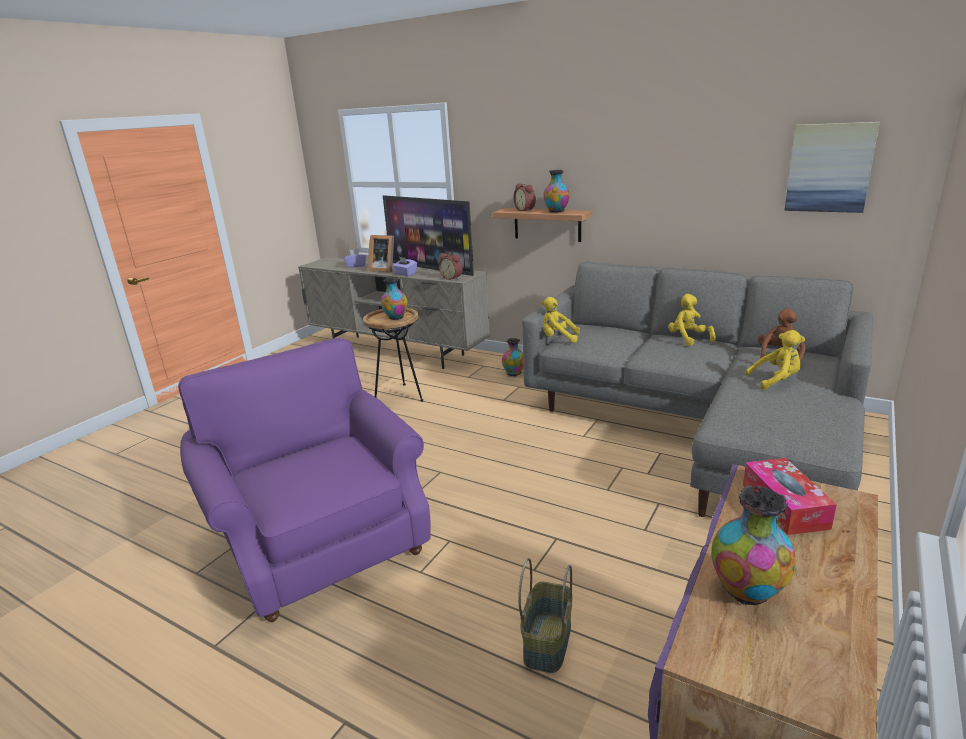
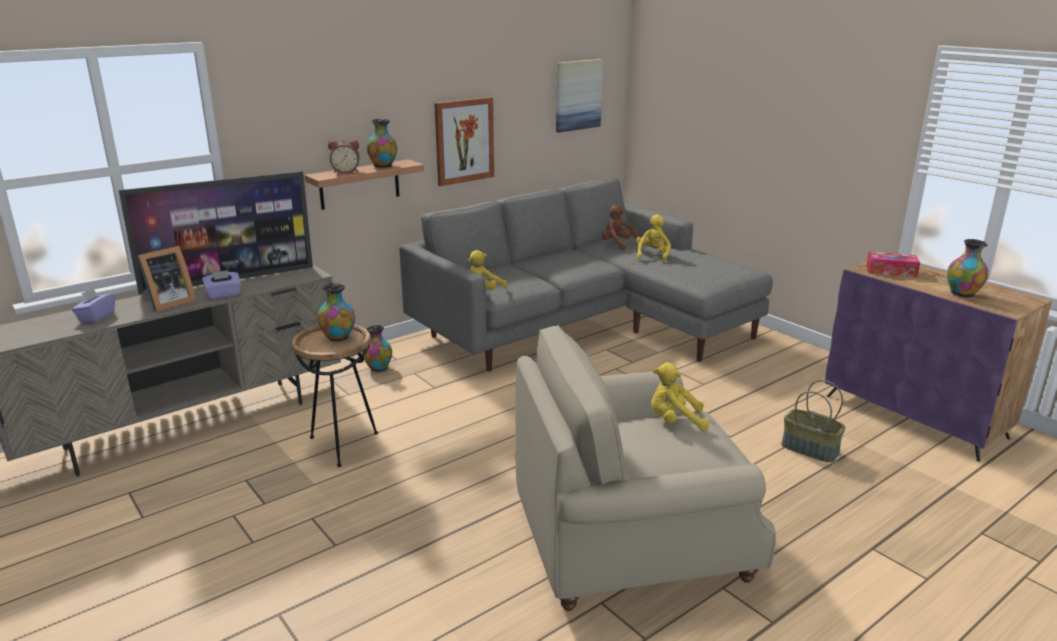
camera: 70 degrees left, 0 degrees up
purple armchair [178,338,431,622] -> beige armchair [515,325,776,611]
alarm clock [439,253,463,280] -> none
yellow plush toy [668,294,716,346] -> yellow plush toy moved to [651,362,709,431]
none -> picture [434,97,494,186]

